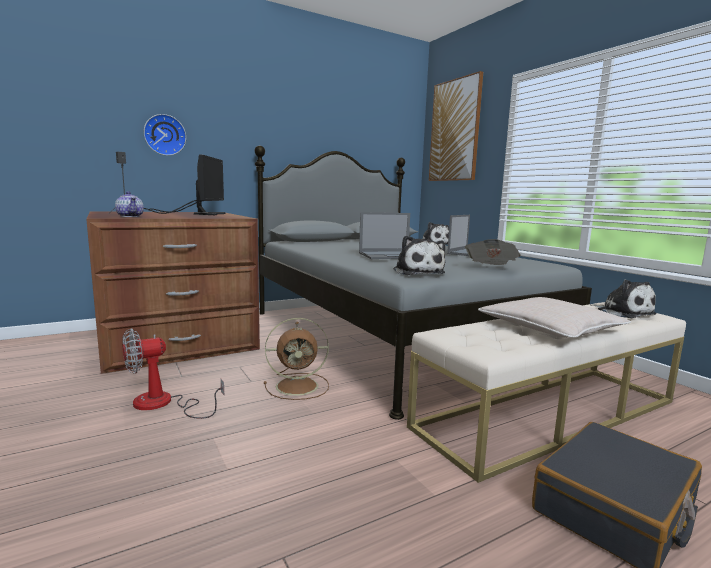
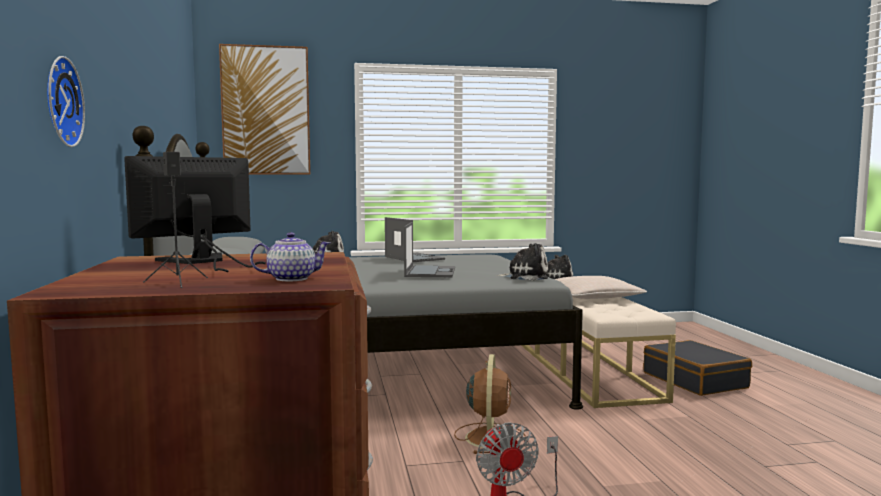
camera: 70 degrees left, 5 degrees down
monitor [144,154,226,215] -> monitor turned 60 degrees counterclockwise [124,156,266,272]
newspaper [465,239,521,265] -> none

